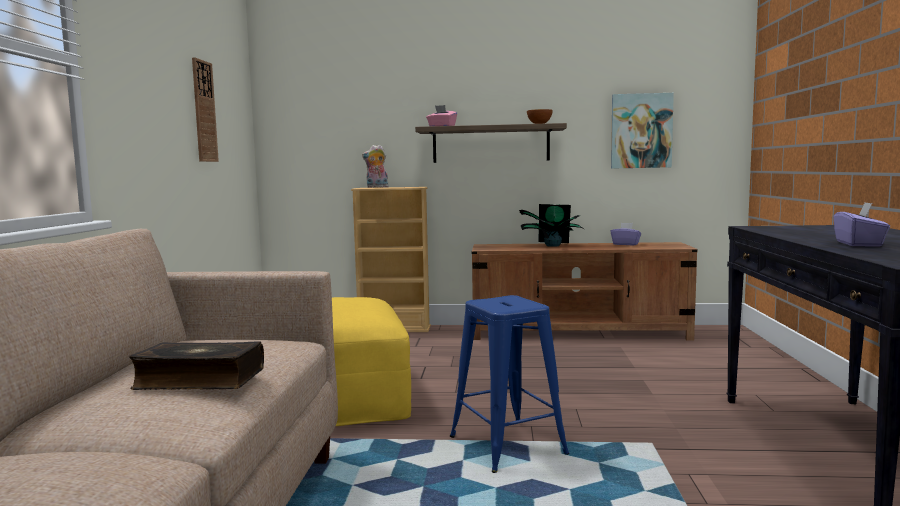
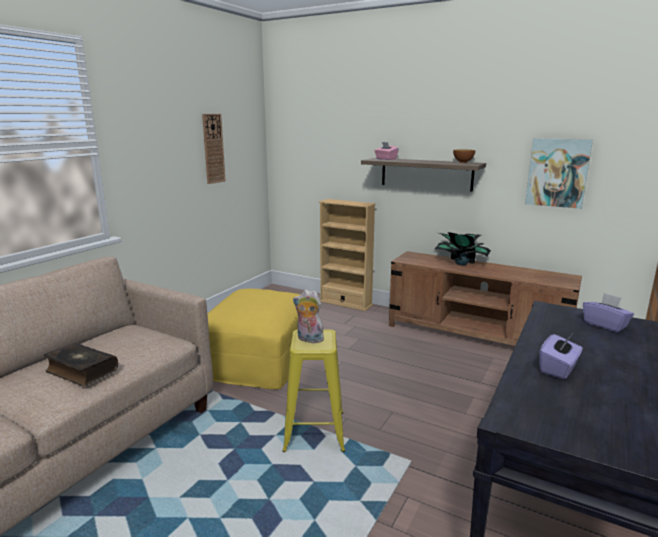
camera: 25 degrees right, 10 degrees up
plush toy [362,145,389,188] -> plush toy moved to [293,290,324,343]
blue stool [450,295,569,473] -> yellow stool [283,329,345,452]
purple tissue box [611,223,641,245] -> purple tissue box moved to [583,293,634,332]

